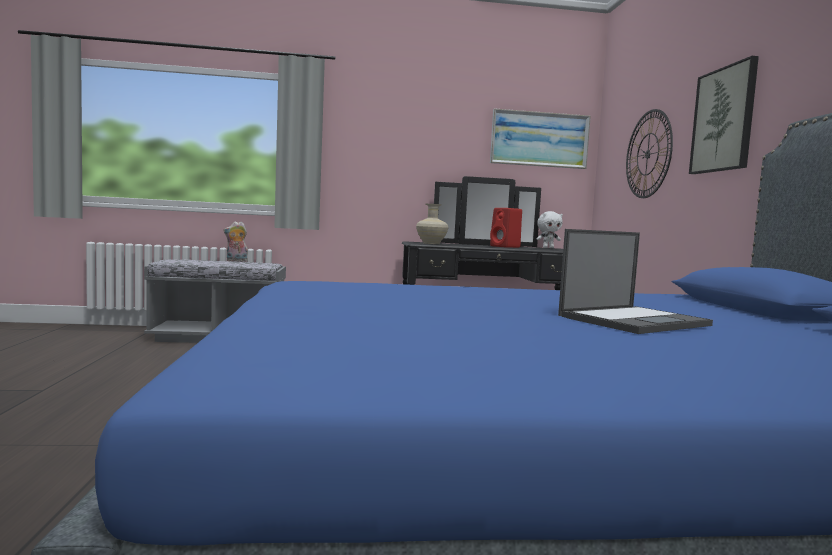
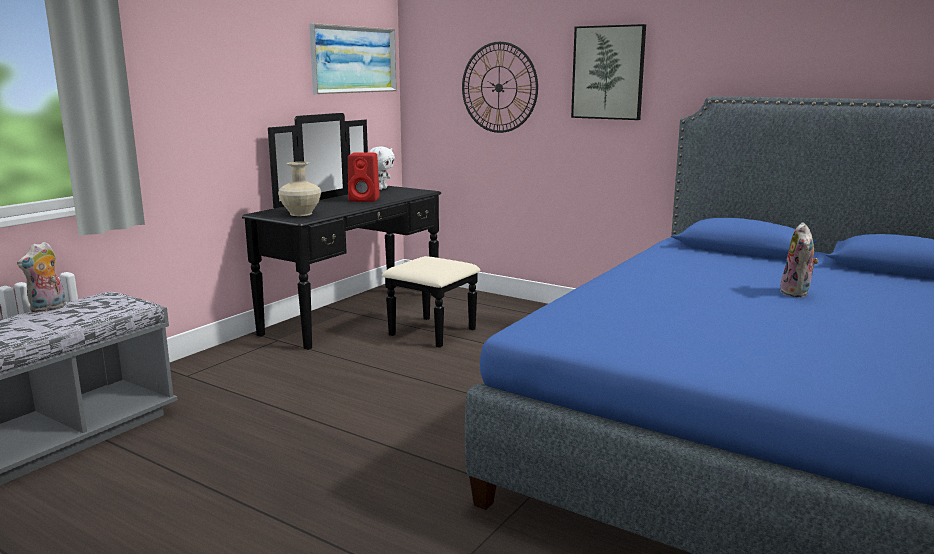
camera: 50 degrees left, 10 degrees up
laptop [558,229,713,334] -> plush toy [780,222,819,297]

